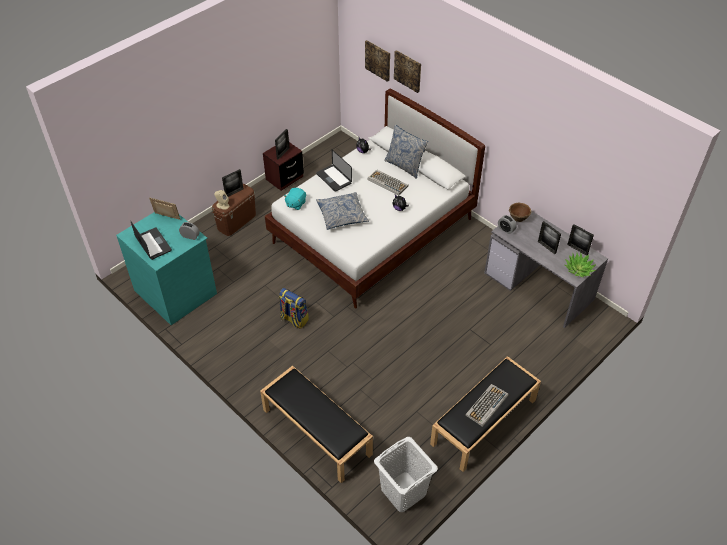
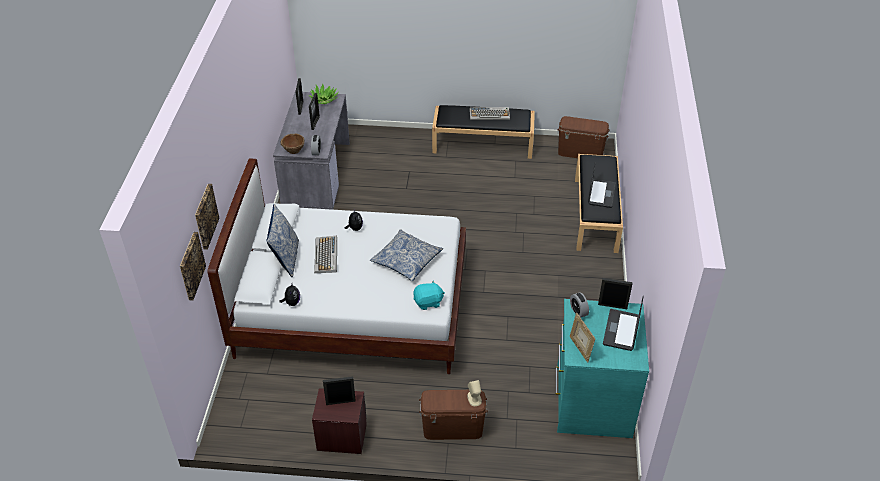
camera: 130 degrees left, 5 degrees down
picture frame [222,169,243,197] -> picture frame moved to [598,278,633,309]
backpack [279,288,309,329] -> none
laptop [316,150,352,192] -> laptop moved to [588,161,616,208]
white laundry basket [374,437,438,512] -> brown storage box [558,116,610,158]

